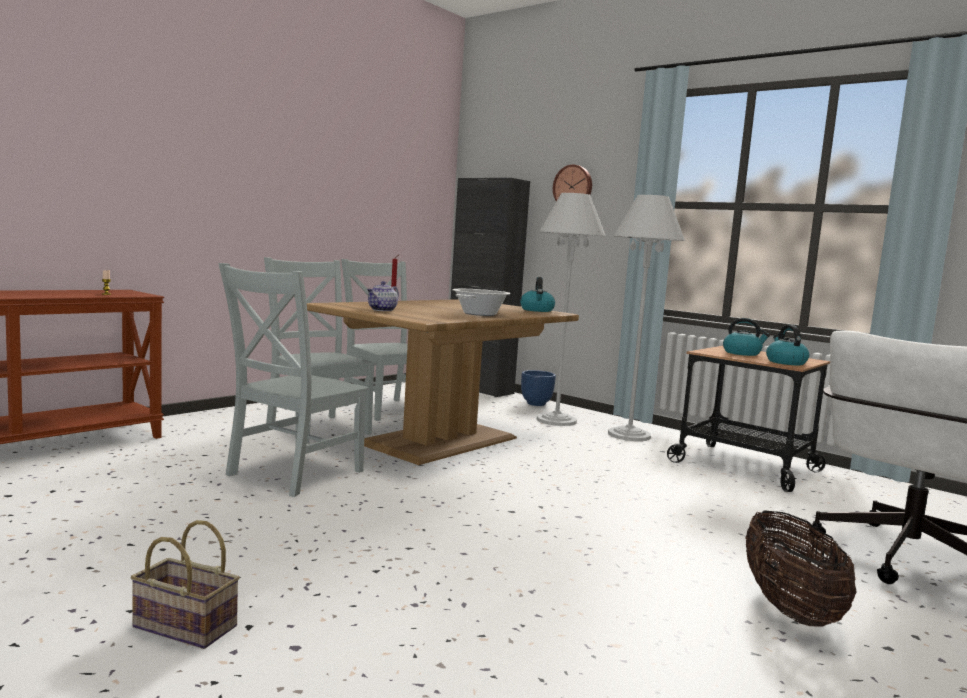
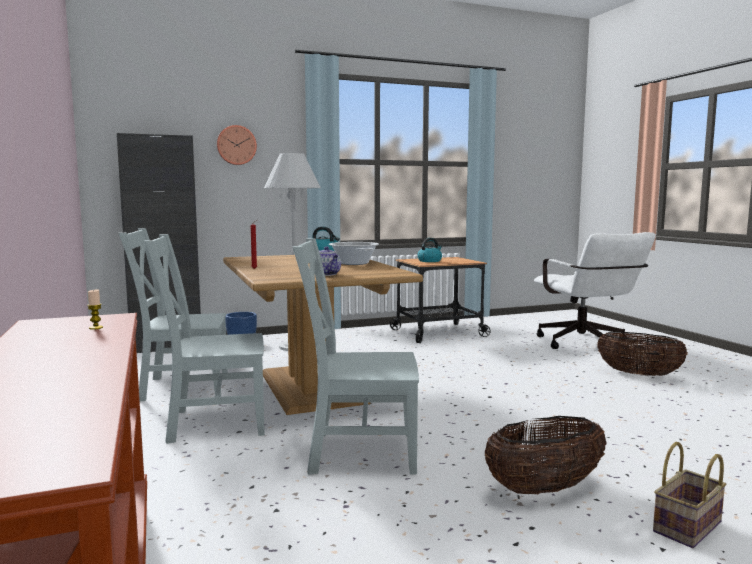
camera: 60 degrees left, 0 degrees up
grey chair [218,263,369,497] -> grey chair turned 120 degrees clockwise [292,238,419,475]
white floor lamp [608,195,685,441] -> none
kettle [766,325,809,365] -> none
none -> basket [485,416,606,494]

